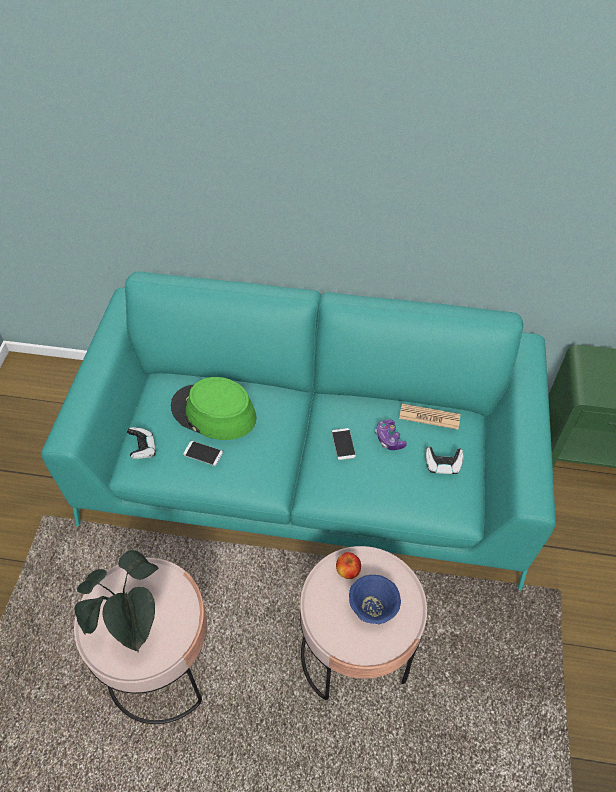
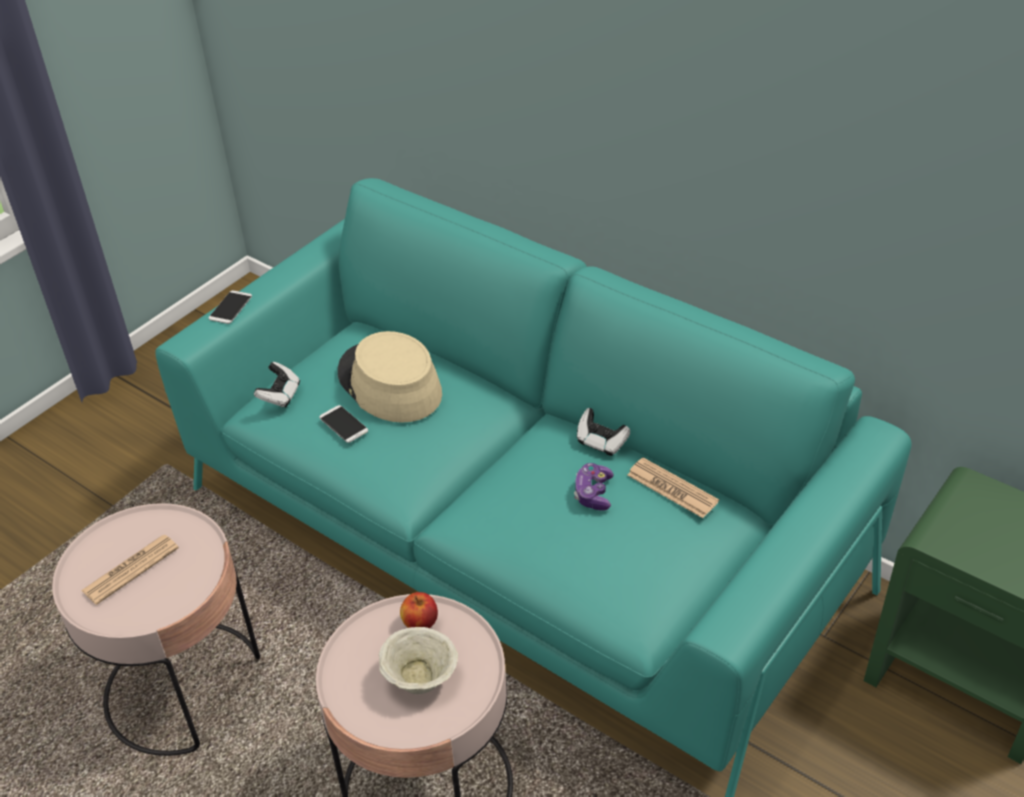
camera: 30 degrees right, 10 degrees down
potted plant [75,550,158,653] -> newspaper [81,535,179,605]
green hat [171,377,257,440] -> beige hat [338,331,442,423]
phone [332,428,356,460] -> phone moved to [209,290,252,324]
blue bowl [349,575,401,625] -> beige bowl [379,627,458,694]
game controller [426,447,464,474] -> game controller moved to [577,408,630,456]

